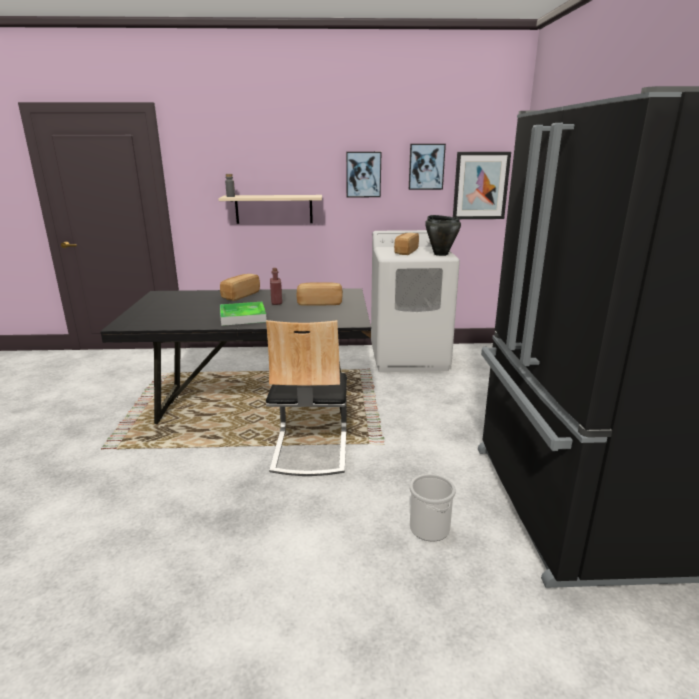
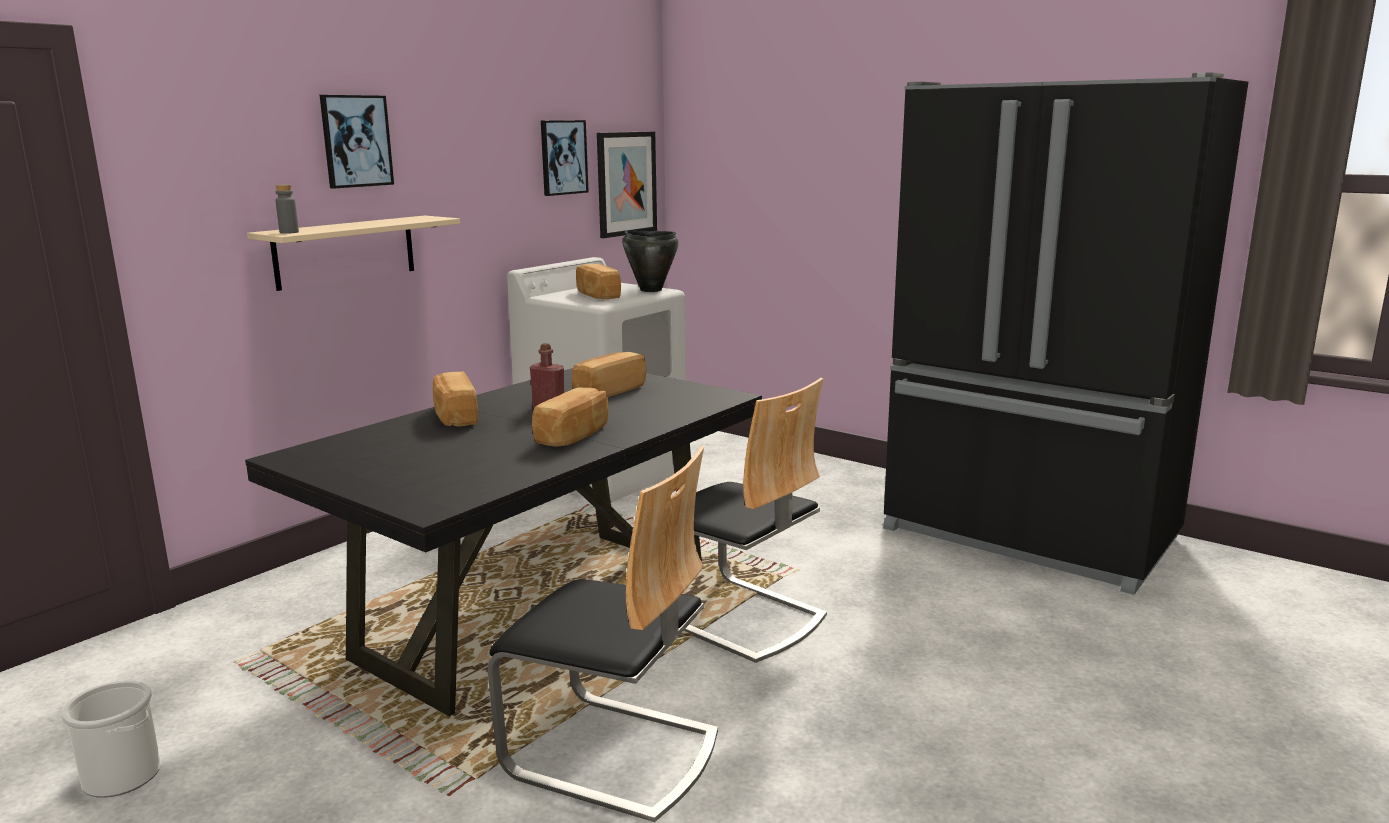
camera: 50 degrees left, 5 degrees down
tray [220,302,267,326] -> bread [532,387,609,447]
picture [346,152,381,198] -> picture moved to [320,95,394,189]
bucket [409,474,456,541] -> bucket moved to [61,680,161,798]
none -> chair [488,446,718,822]

